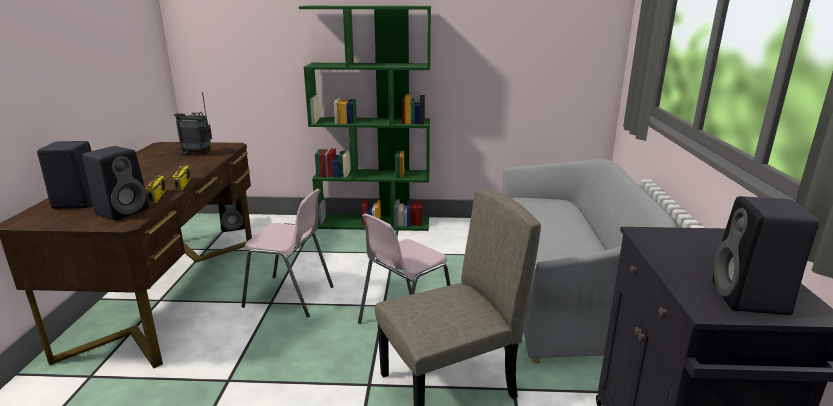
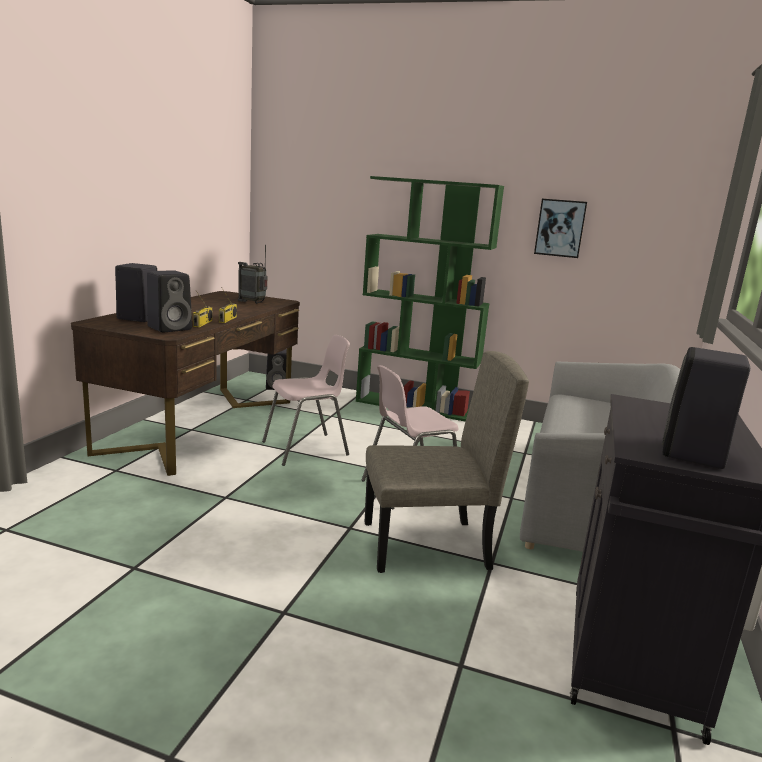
camera: 15 degrees right, 5 degrees down
pink chair [242,189,334,317] -> pink chair turned 60 degrees counterclockwise [262,335,350,466]
none -> picture [534,199,587,258]

